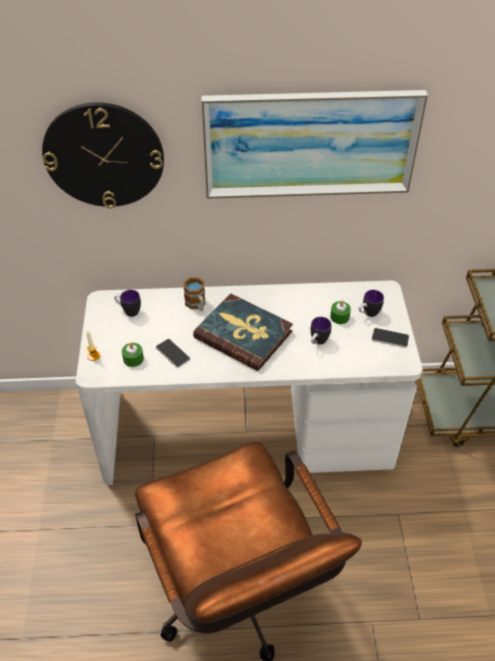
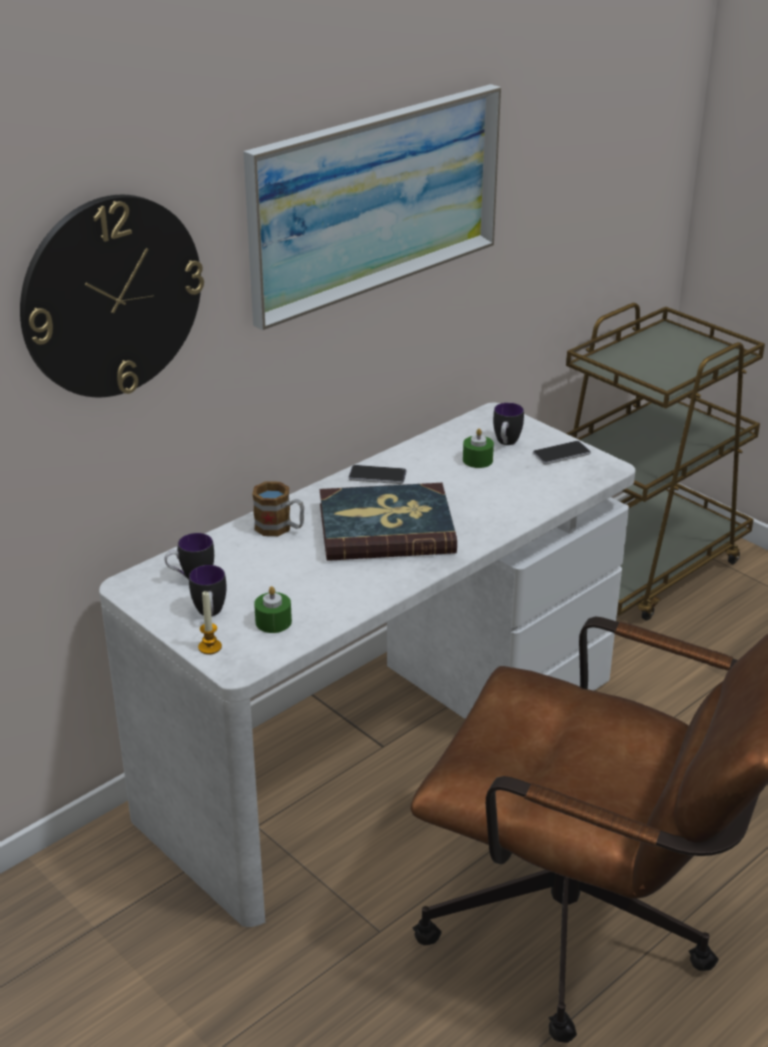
camera: 40 degrees left, 15 degrees down
phone [156,339,190,368] -> phone moved to [348,465,407,484]
mug [311,317,331,345] -> mug moved to [189,565,227,616]

